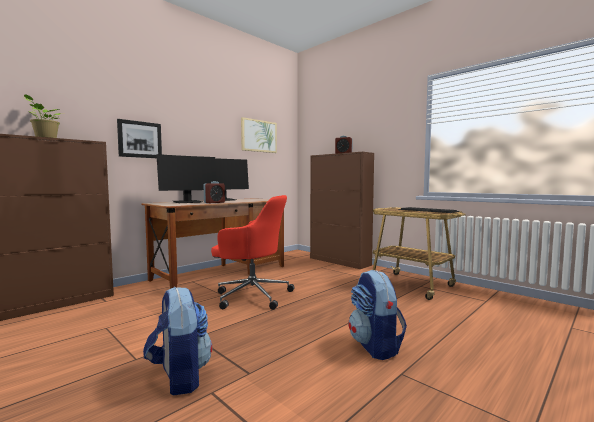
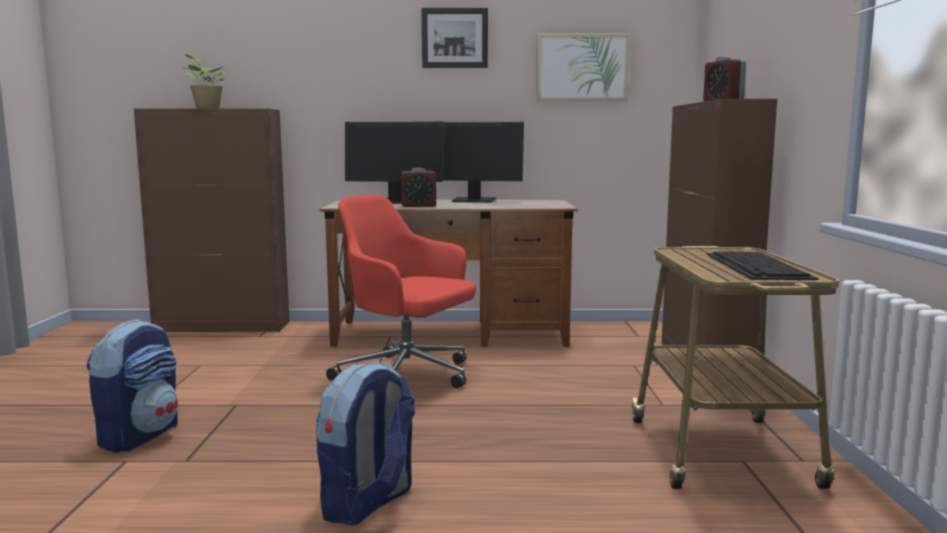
camera: 45 degrees right, 5 degrees up
picture [117,119,162,158] -> picture moved to [422,8,488,68]
red office chair [211,195,295,310] -> red office chair turned 150 degrees clockwise [326,195,476,388]

